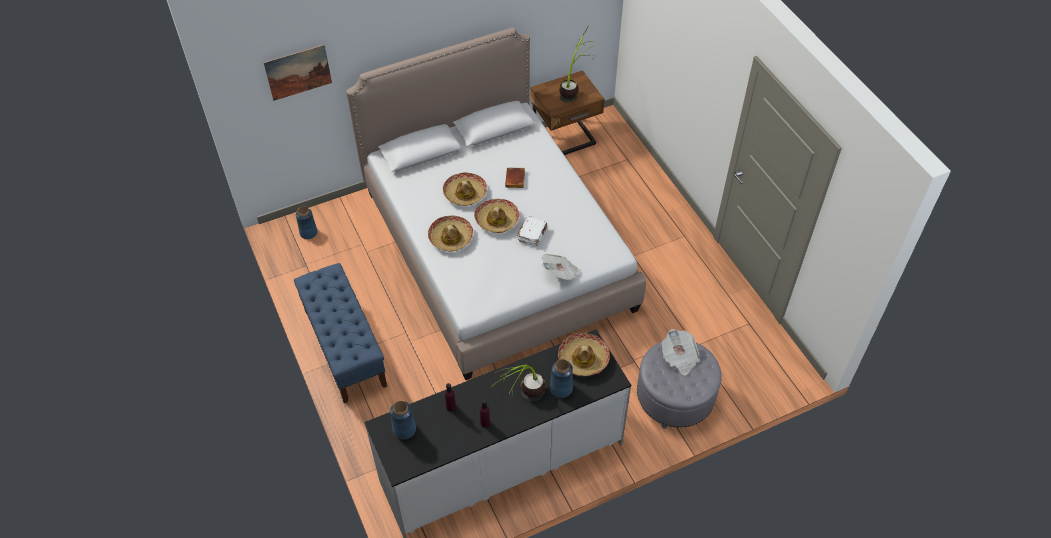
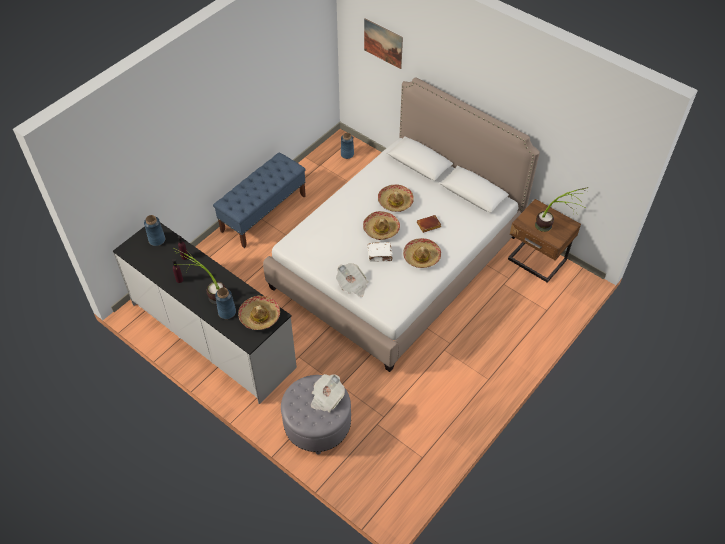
camera: 65 degrees right, 0 degrees up
hat [428,216,473,252] -> hat moved to [403,238,441,268]

